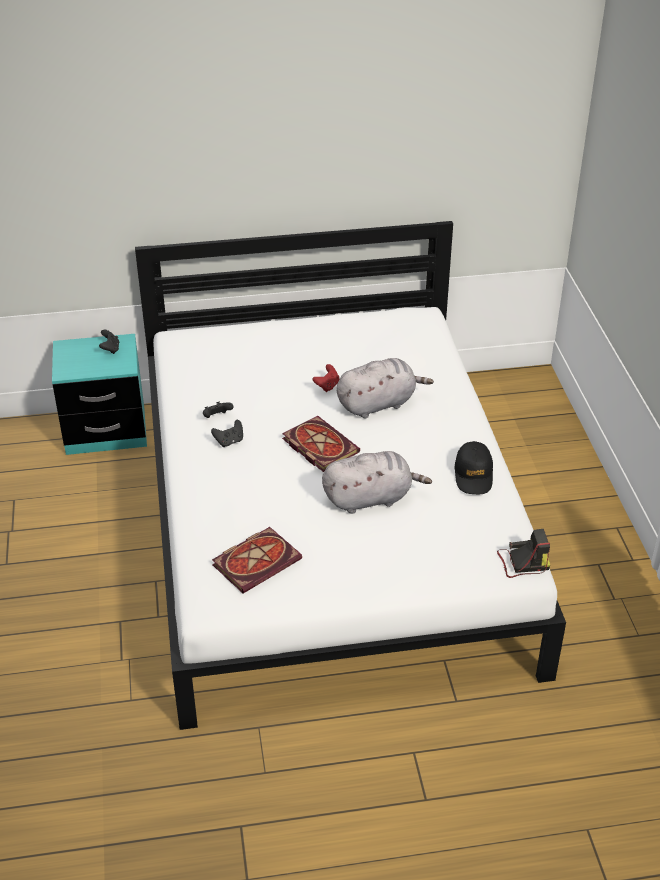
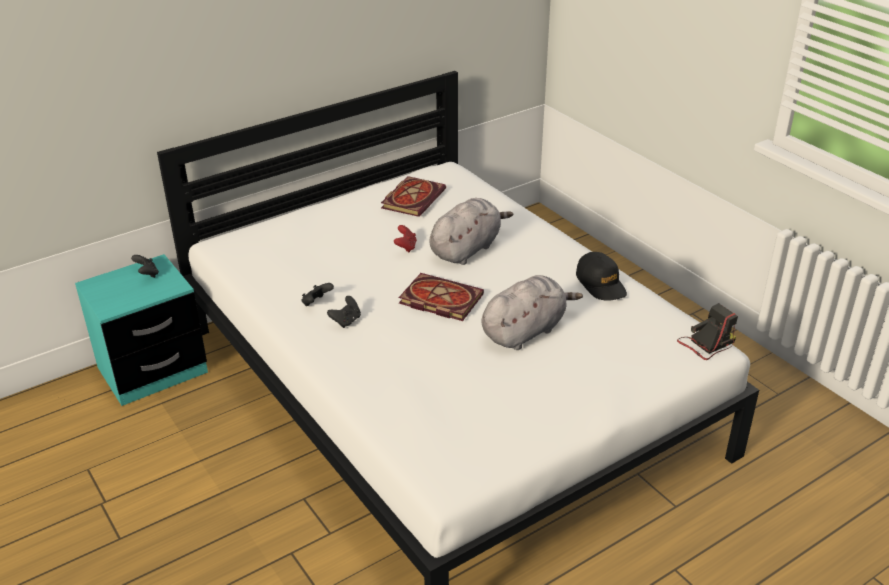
camera: 25 degrees left, 5 degrees down
book [212,527,302,594] -> book moved to [381,176,446,217]

